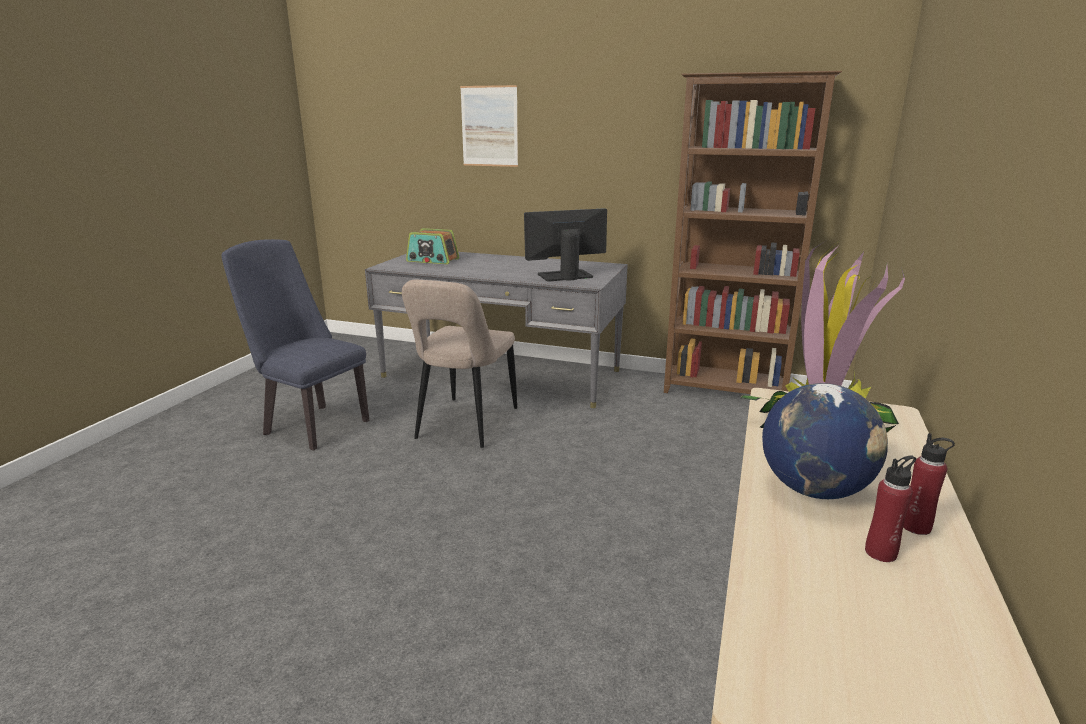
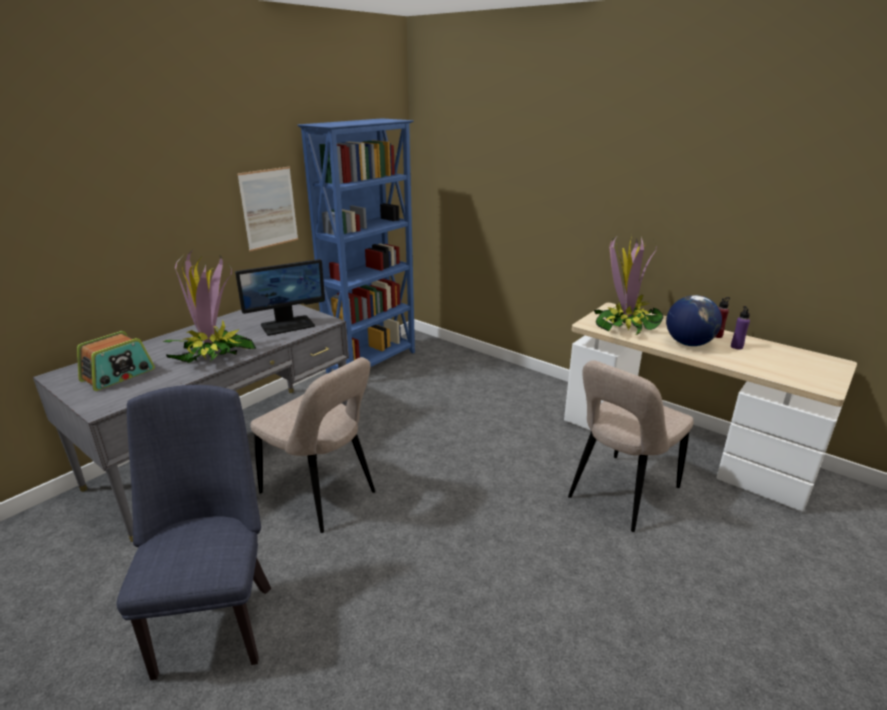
camera: 70 degrees left, 5 degrees up
blue chair [221,239,369,450] -> blue chair turned 120 degrees clockwise [117,385,271,680]
picture [460,85,518,167] -> picture moved to [237,167,298,251]
monitor [524,208,607,282] -> monitor turned 120 degrees counterclockwise [235,259,325,336]
brown bookcase [664,71,842,394] -> blue bookcase [297,118,415,373]
red bottle [865,456,916,562] -> purple bottle [731,306,750,349]
none -> potted plant [163,251,257,363]
none -> beige chair [568,360,694,532]

